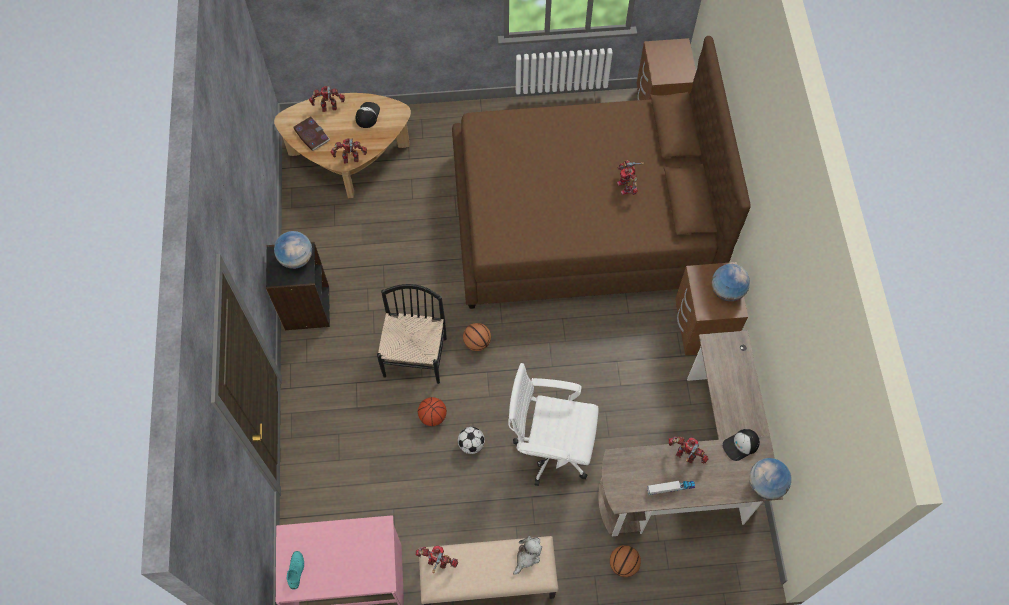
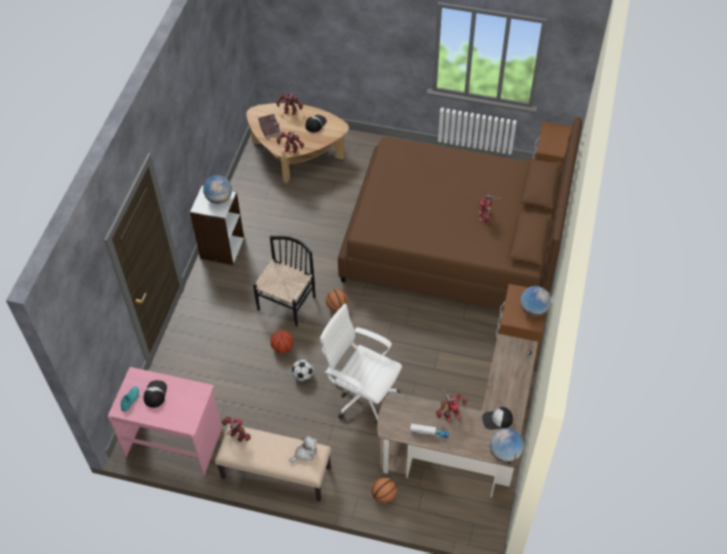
camera: 20 degrees right, 10 degrees down
black bookcase [266,242,330,330] -> white bookcase [190,185,244,265]
toy robot [669,437,708,464] -> toy robot turned 105 degrees clockwise [436,389,468,422]
none -> cap [144,380,167,408]

